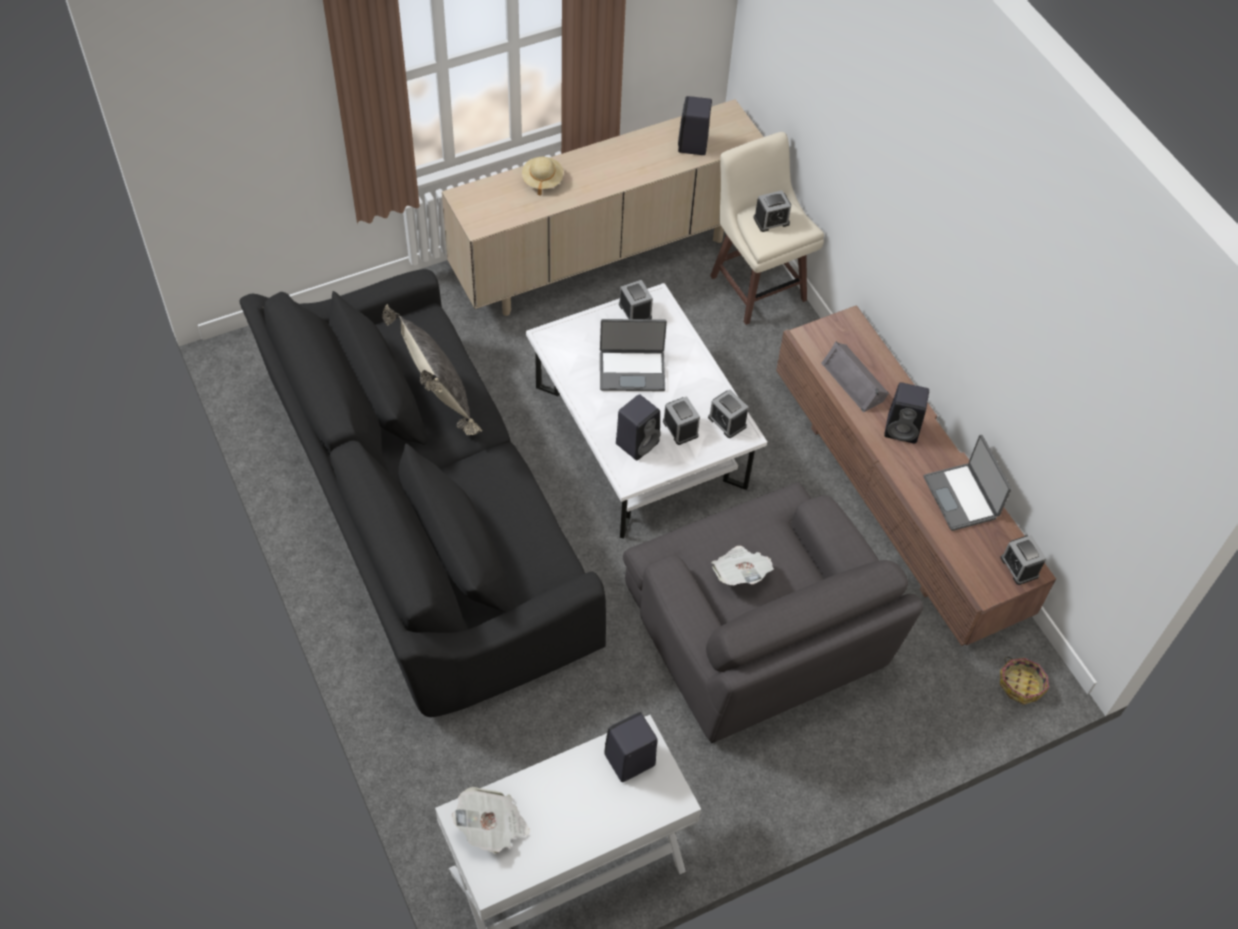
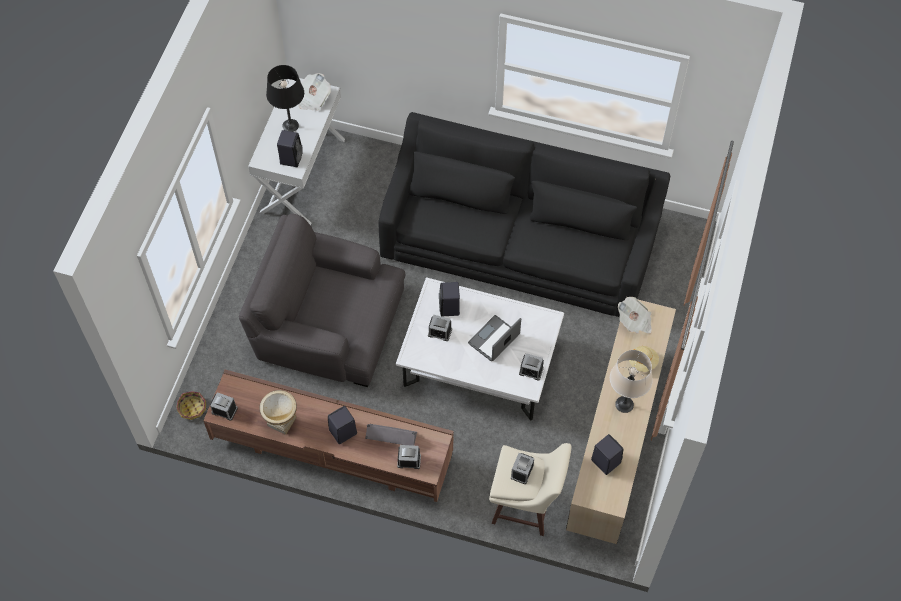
camera: 135 degrees right, 5 degrees up
pillow [382,304,482,435] -> none
alarm clock [708,389,749,438] -> alarm clock moved to [397,445,421,469]
newspaper [711,546,774,585] -> newspaper moved to [618,297,651,334]
laptop [924,435,1012,531] -> vase [259,390,297,435]
none -> black table lamp [266,65,304,132]
none -> beige table lamp [610,350,653,413]

